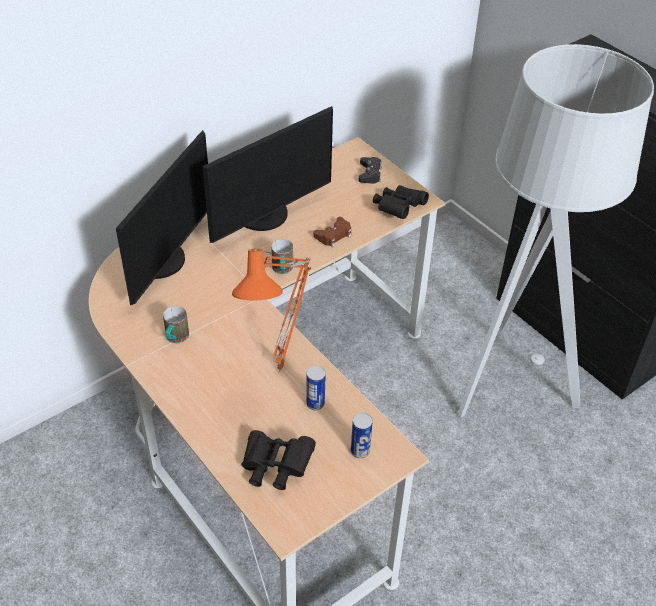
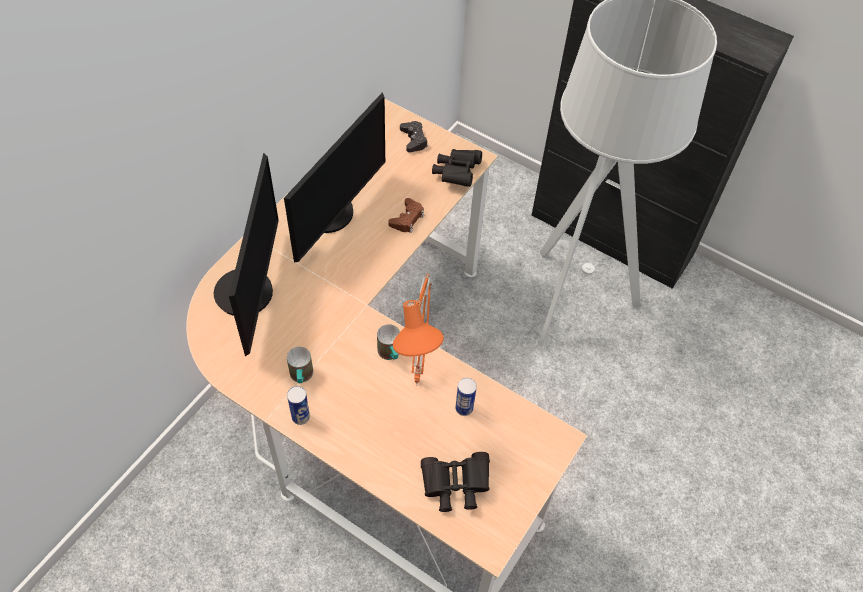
camera: 20 degrees left, 10 degrees up
mug [271,239,293,274] -> mug moved to [377,324,400,360]
can [351,413,373,458] -> can moved to [287,386,310,425]

